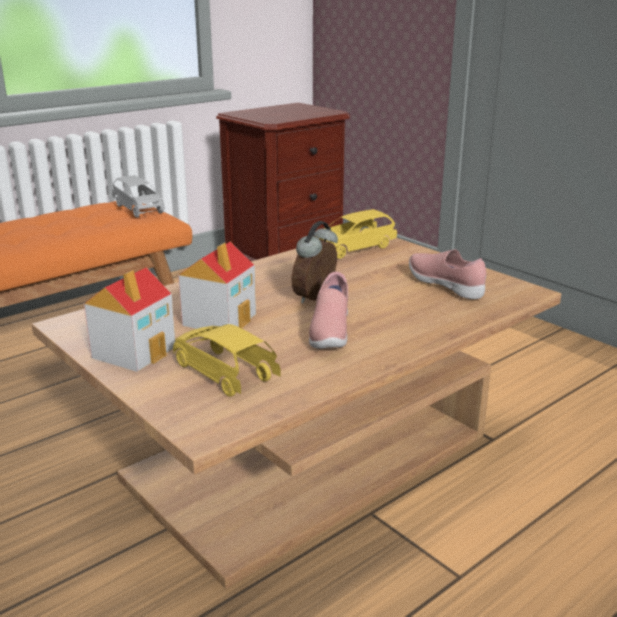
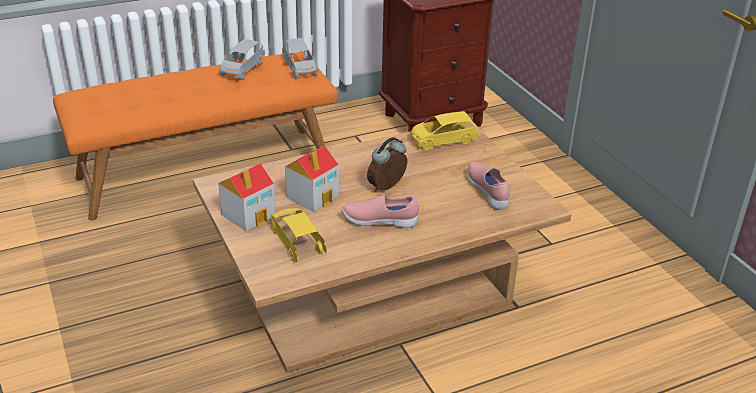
camera: 15 degrees right, 10 degrees up
pink shoe [309,272,348,349] -> pink shoe turned 75 degrees clockwise [342,194,419,228]
none -> grey toy car [219,39,265,80]

